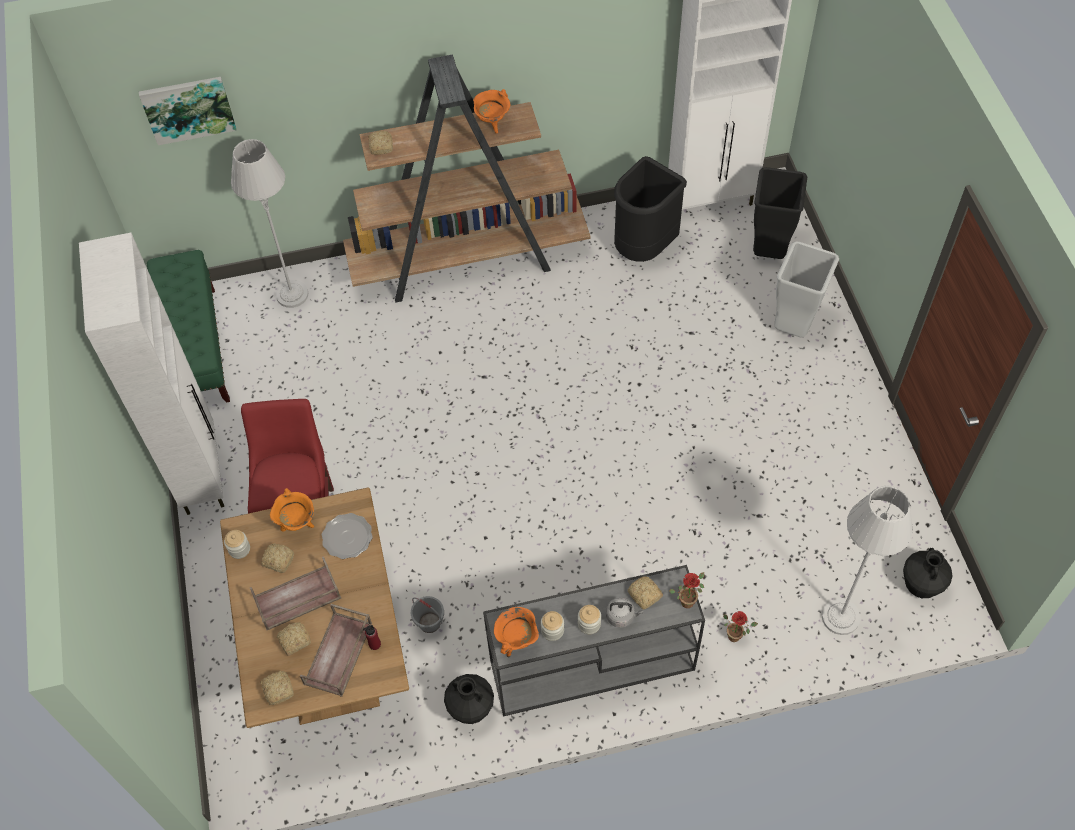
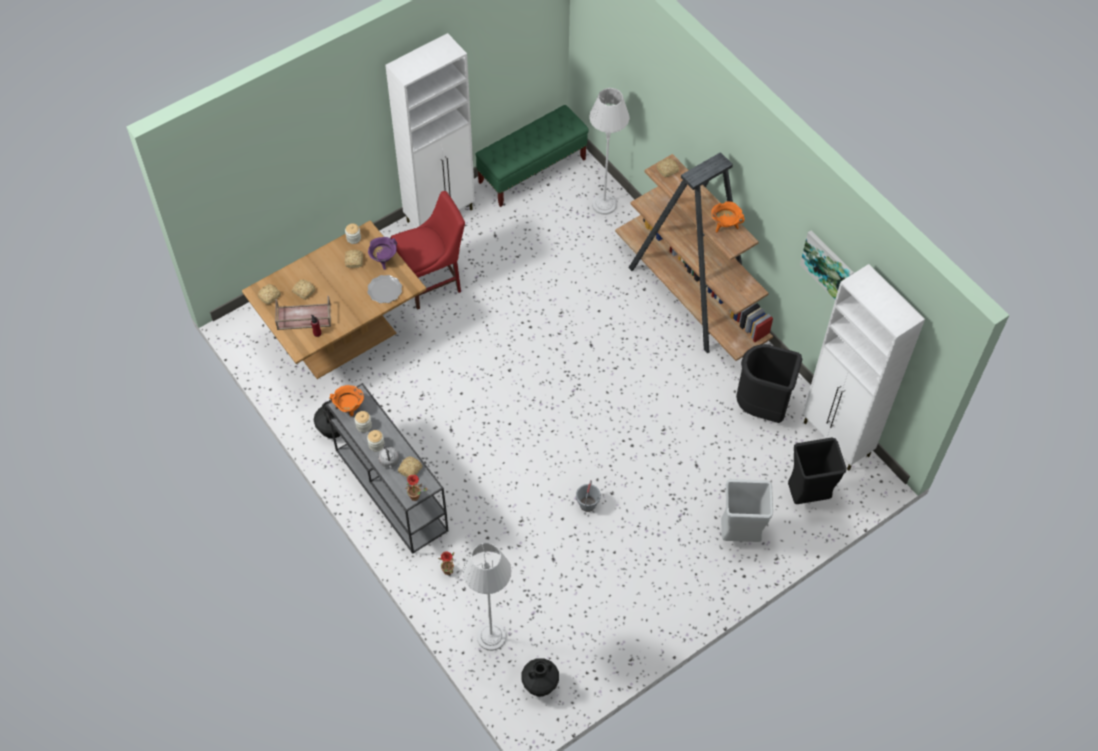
camera: 65 degrees right, 0 degrees up
picture [139,77,237,145] -> picture moved to [800,231,854,300]
brown tray [250,556,341,630] -> none
orange cooking pot [270,488,314,532] -> purple cooking pot [368,237,397,270]
grey bucket [411,596,444,633] -> grey bucket moved to [576,480,601,512]

